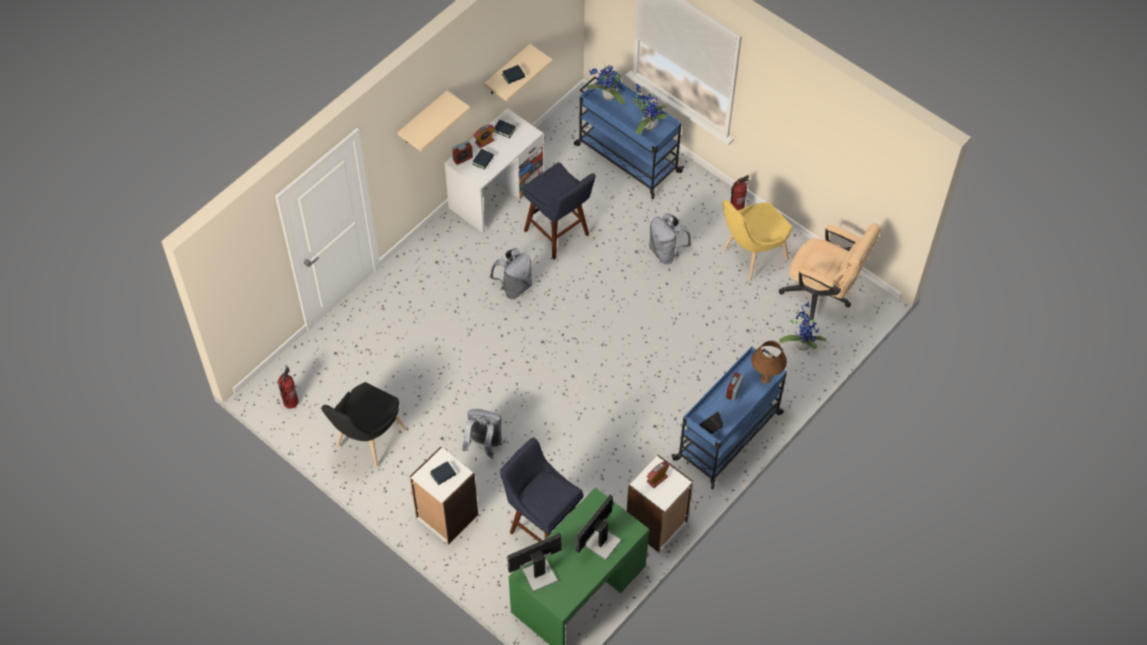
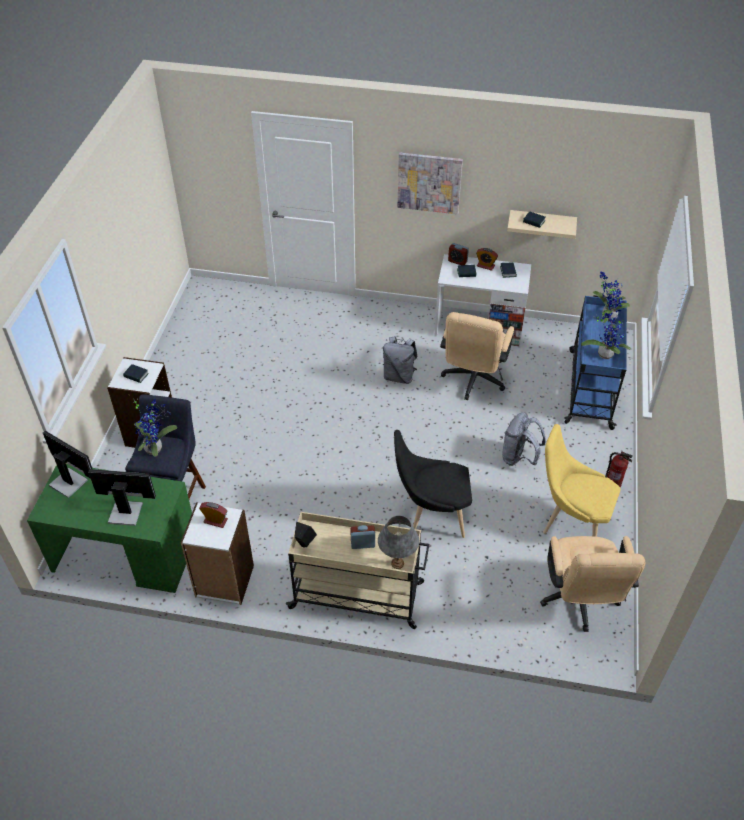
camera: 60 degrees right, 10 degrees down
fire extinguisher [278,367,299,409] -> none
black chair [321,382,406,467] -> black chair moved to [394,430,472,538]
beige shelf [398,91,470,152] -> picture [398,153,463,214]
grey backpack [462,409,502,459] -> none
blue stool [522,162,596,259] -> beige office chair [440,312,514,400]
blue cart [671,346,787,489] -> beige cart [286,512,429,629]
brown table lamp [752,341,787,383] -> grey table lamp [378,516,419,569]
potted plant [779,301,826,351] -> potted plant moved to [133,398,177,457]

